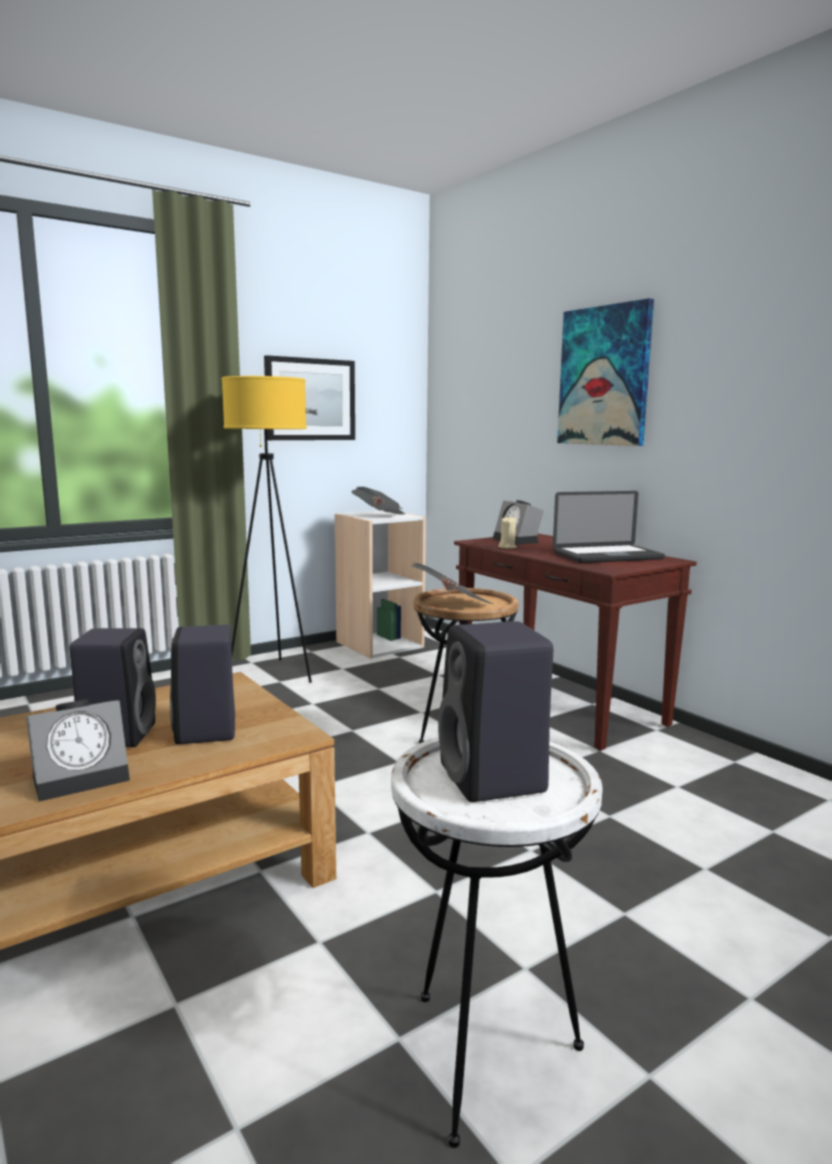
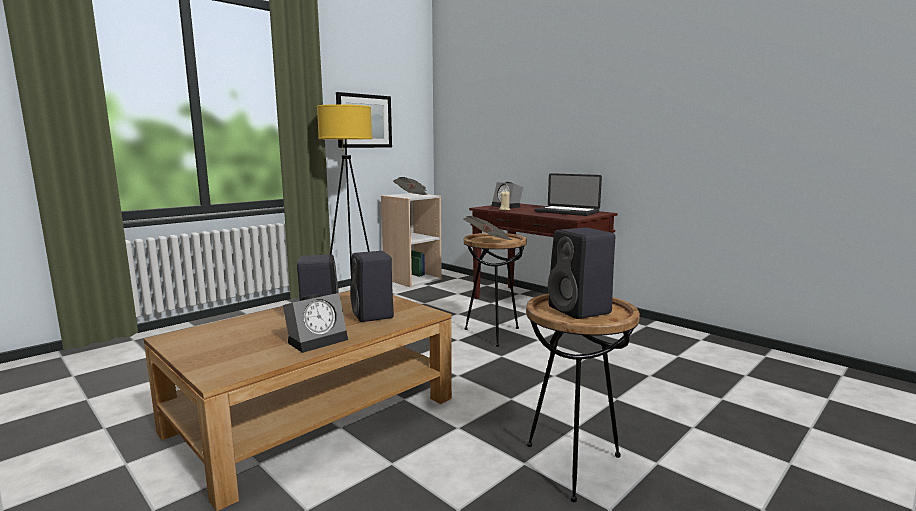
camera: 10 degrees left, 0 degrees up
white side table [391,737,603,1148] -> brown side table [526,293,640,502]
laptop [553,491,665,563] -> laptop turned 60 degrees clockwise [534,173,602,216]
picture [557,298,654,446] -> none

